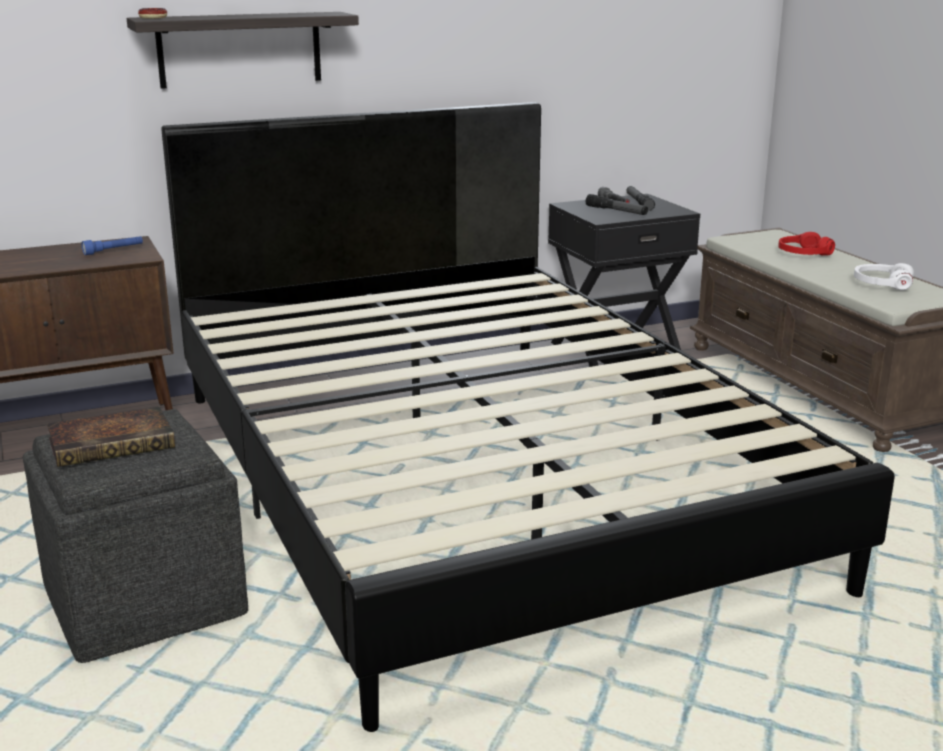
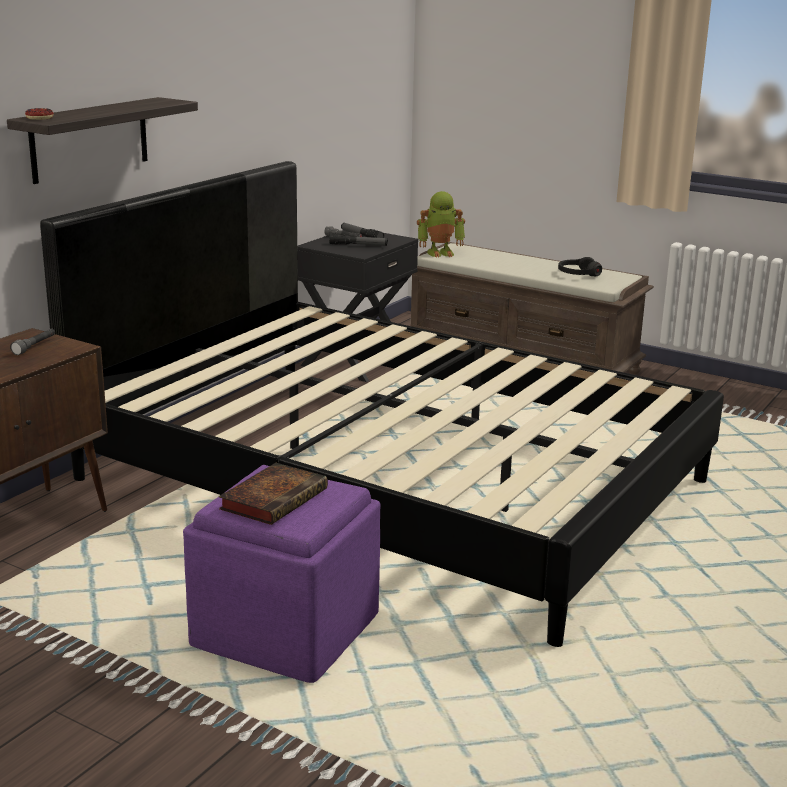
camera: 35 degrees left, 0 degrees up
grey ottoman [23,409,248,663] -> purple ottoman [183,465,380,683]
blue flashlight [82,236,143,255] -> grey flashlight [10,328,55,355]
red headphones [778,232,835,256] -> none
white headphones [854,263,914,290] -> black headphones [558,257,602,276]
none -> toy robot [417,191,465,258]

